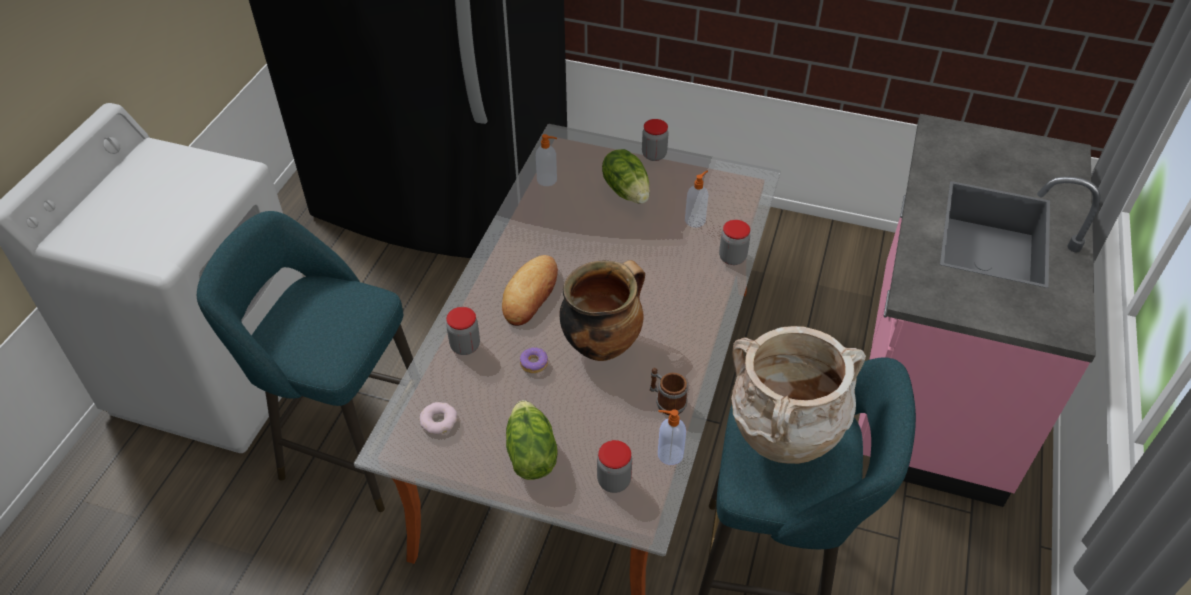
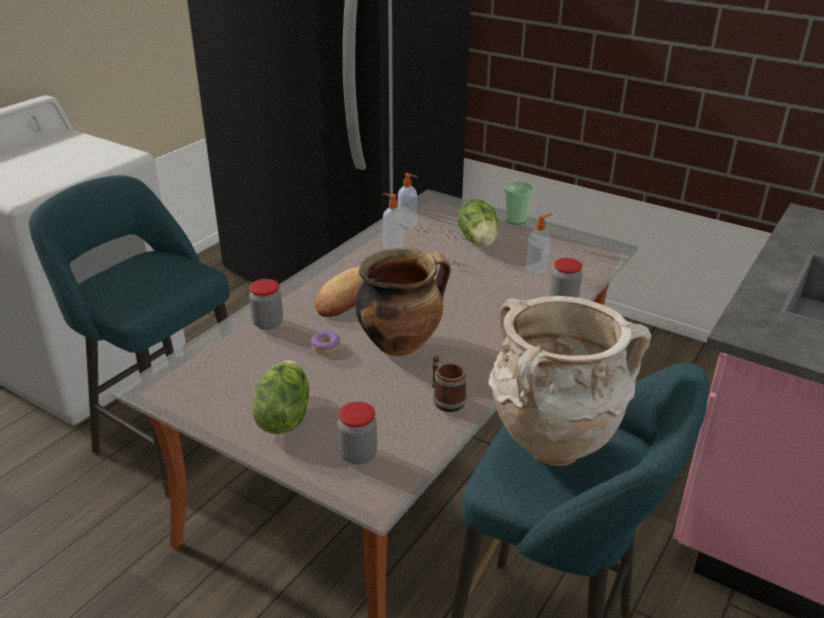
camera: 15 degrees right, 15 degrees down
donut [419,402,457,434] -> none
jar [642,119,668,161] -> cup [504,181,534,225]
soap dispenser [658,409,686,465] -> soap dispenser moved to [382,193,404,250]

